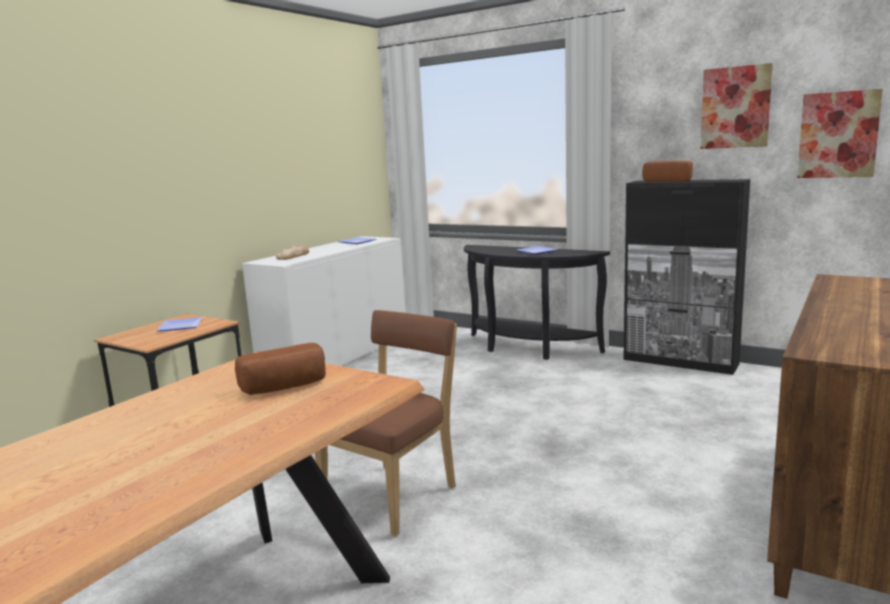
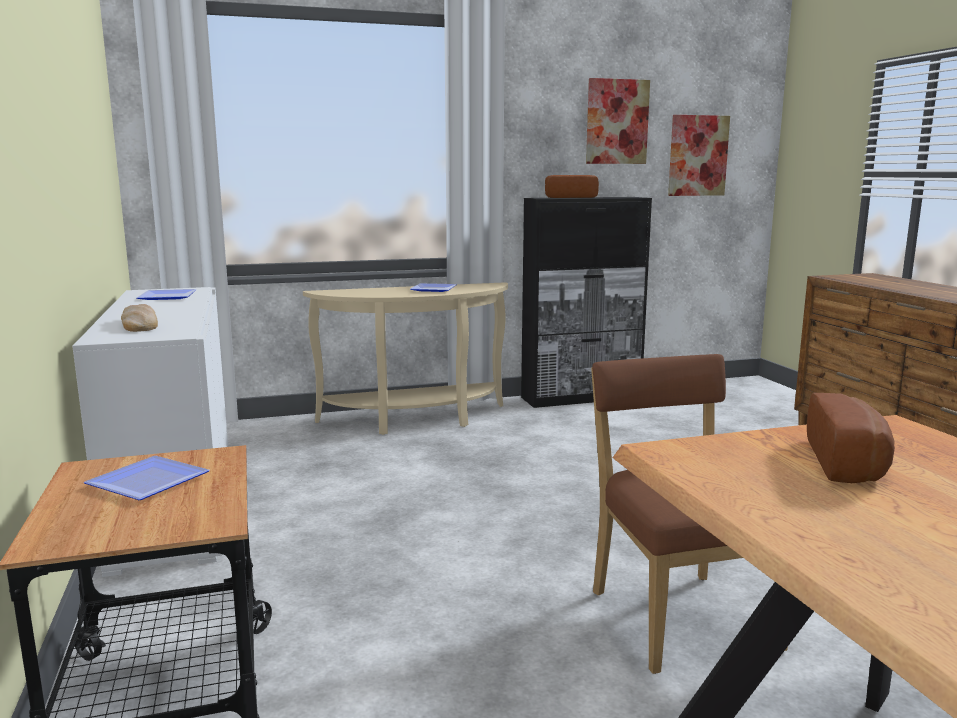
camera: 50 degrees left, 0 degrees up
black console table [464,245,610,360] -> beige console table [303,282,508,435]

